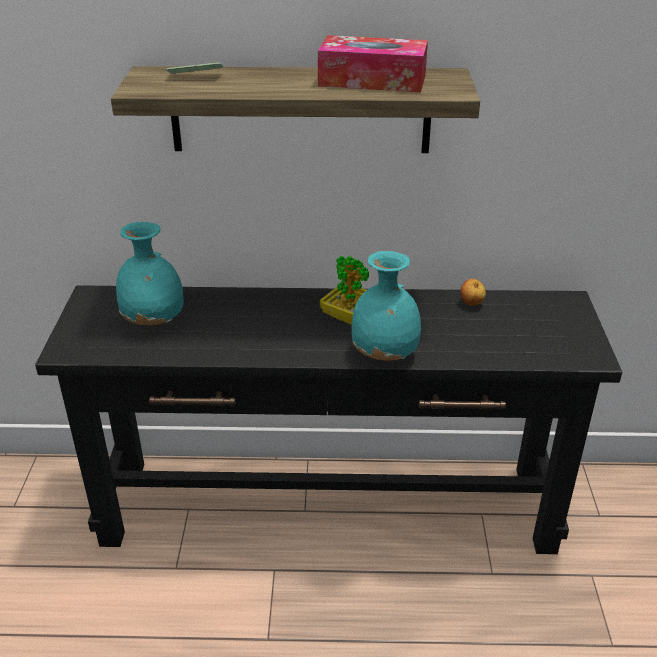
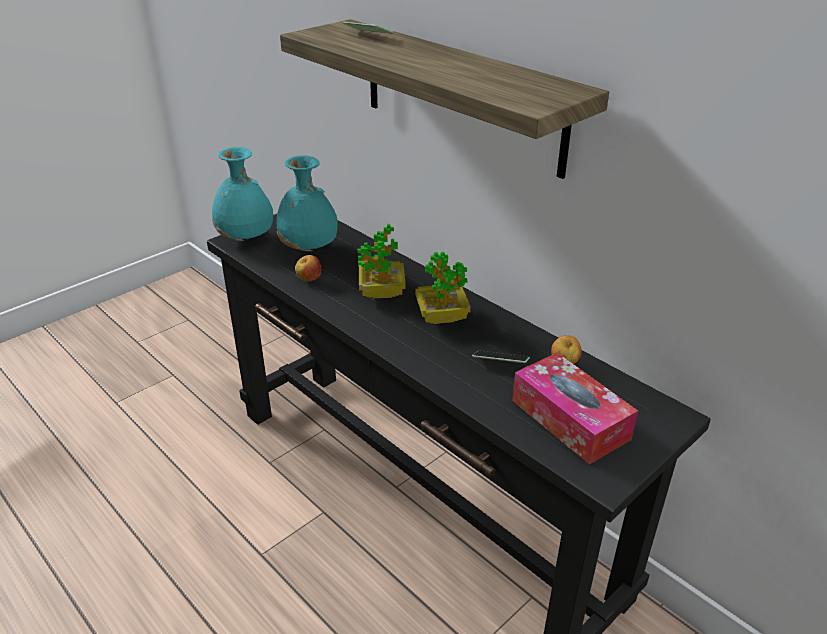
camera: 45 degrees right, 0 degrees up
tissue box [318,35,428,92] -> tissue box moved to [512,353,638,465]
turquoise vase [352,251,421,361] -> turquoise vase moved to [212,147,273,241]
none -> apple [295,255,321,282]
none -> potted plant [358,224,406,298]
none -> phone [472,351,530,363]

